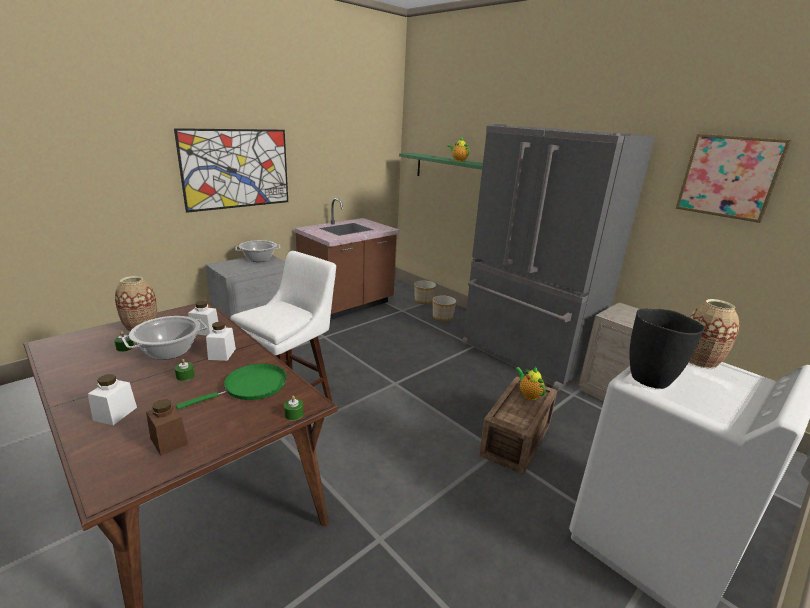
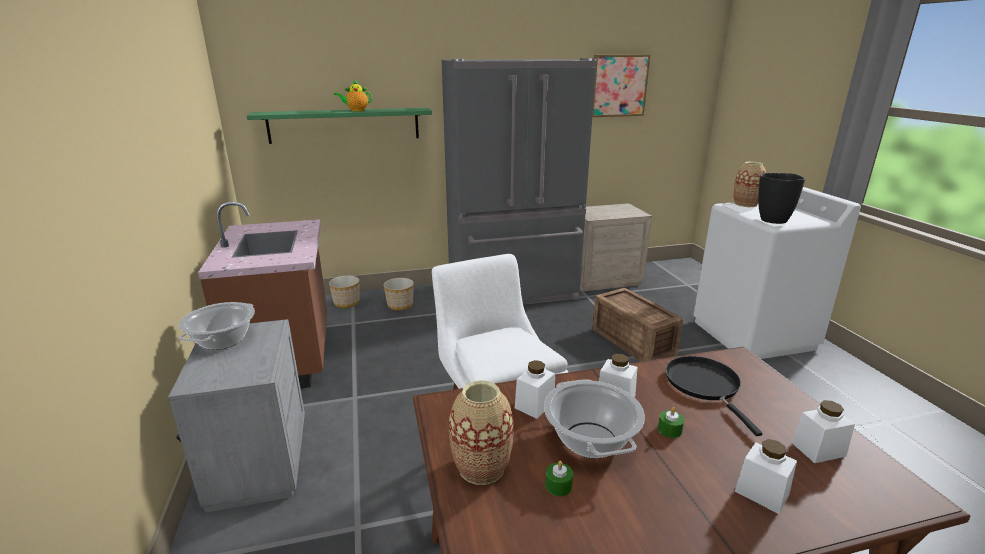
camera: 60 degrees left, 0 degrees up
brown jar [146,399,188,456] -> white jar [792,400,855,463]
picture [174,128,288,213] -> none
green frying pan [176,364,287,410] -> black frying pan [666,356,763,436]
green candle [284,396,304,420] -> none
teapot [515,366,546,400] -> none

